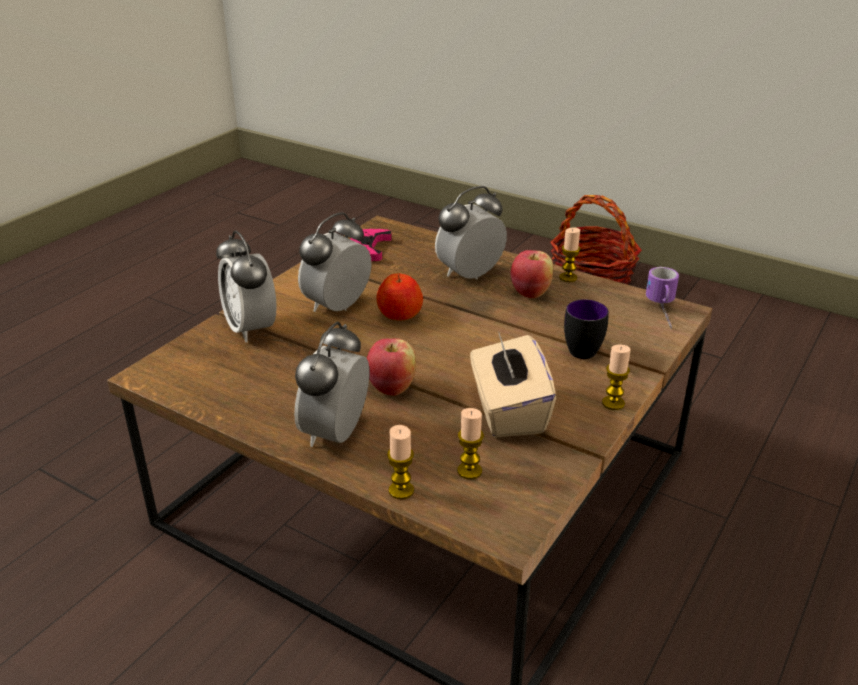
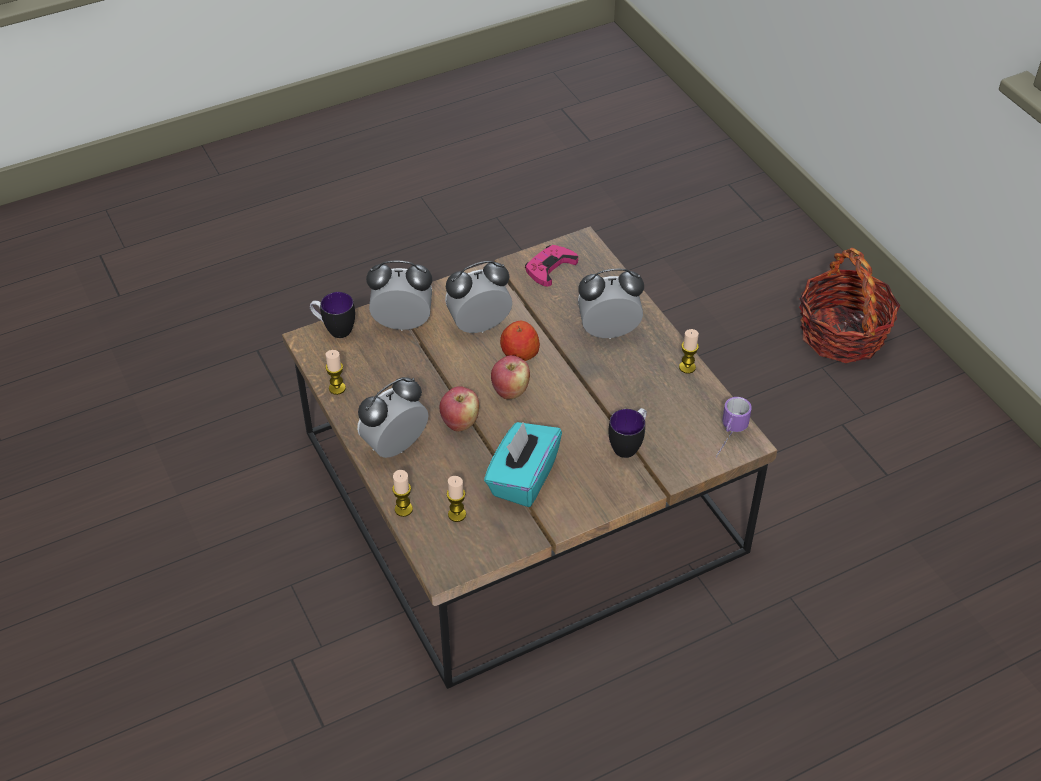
camera: 30 degrees right, 15 degrees up
alarm clock [216,230,277,342] -> alarm clock turned 90 degrees clockwise [366,260,433,331]
beige tissue box [470,331,556,437] -> turquoise tissue box [484,422,562,507]
apple [511,250,553,299] -> apple moved to [491,355,530,400]
candle [602,345,631,410] -> candle moved to [325,350,346,395]
none -> mug [310,292,355,338]

